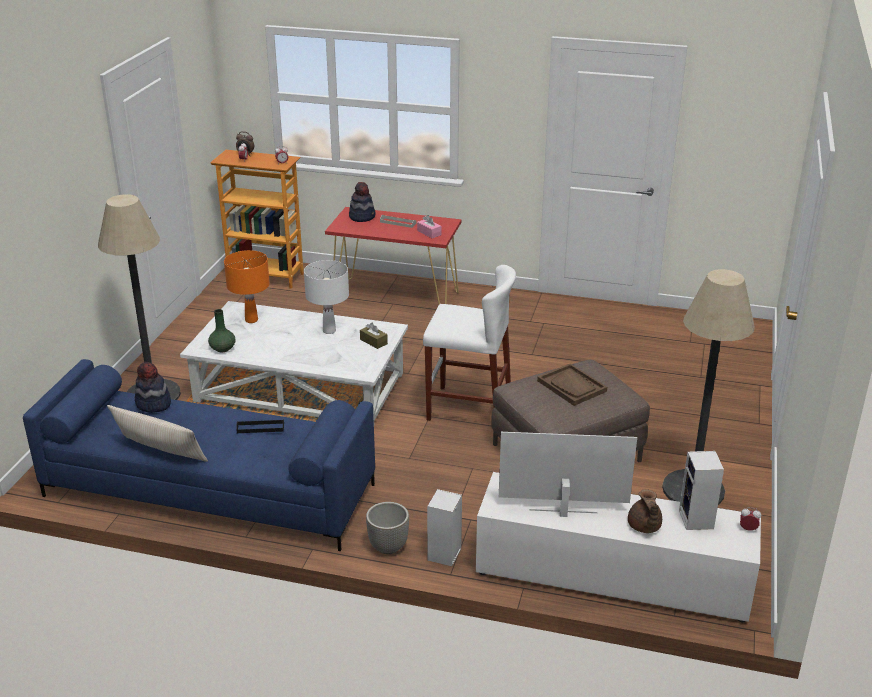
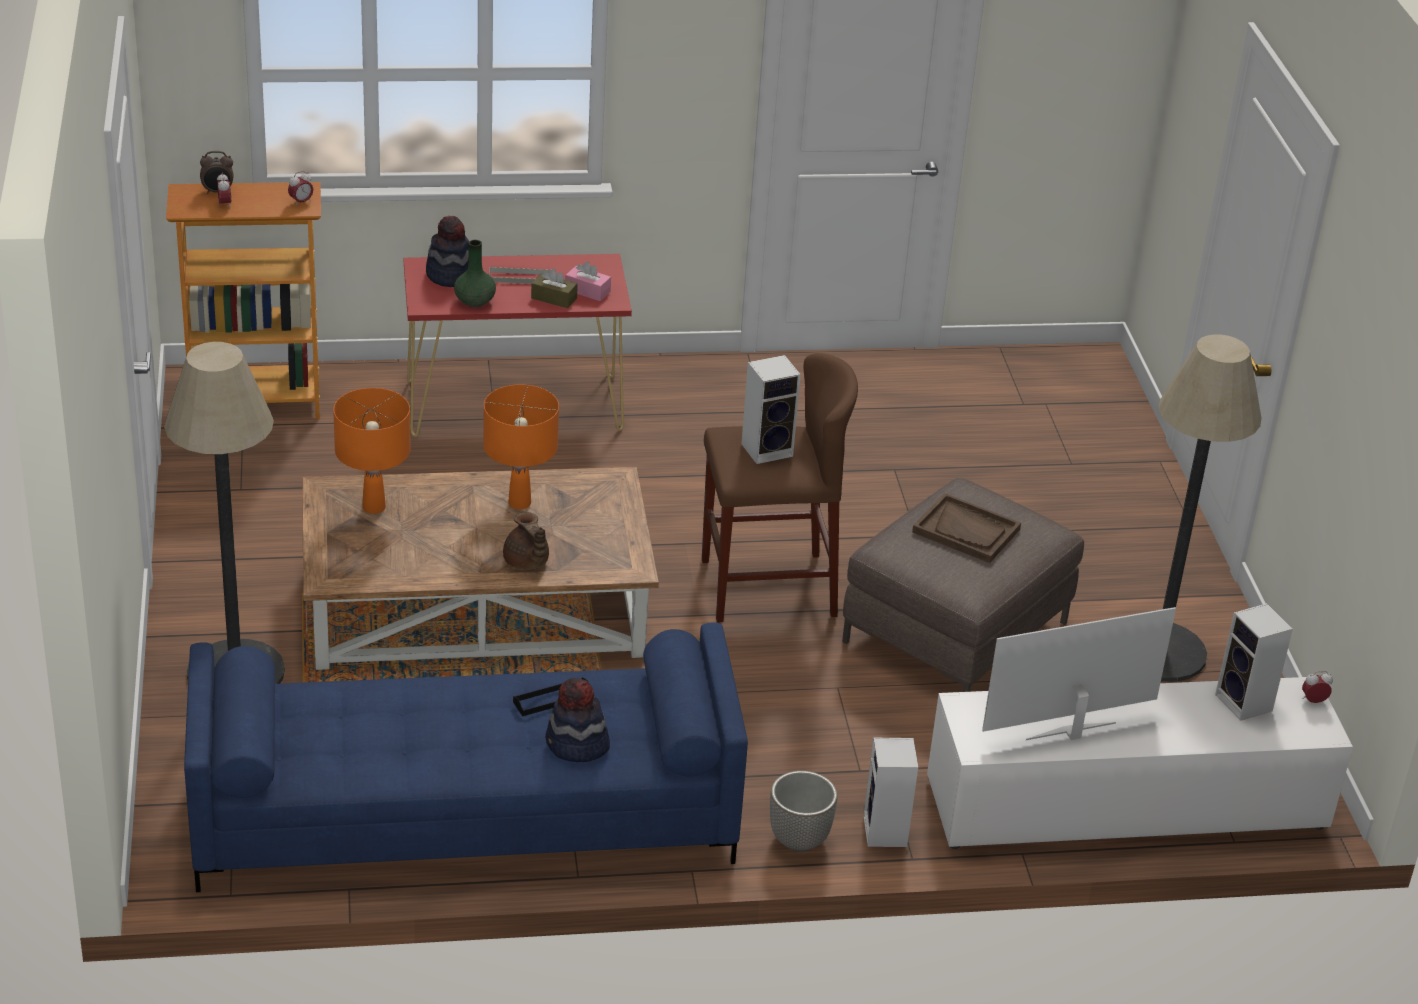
camera: 25 degrees left, 5 degrees up
beige pillow [107,405,208,462] -> none
hat [134,362,171,413] -> hat moved to [545,678,610,762]
white coffee table [180,301,408,421] -> brown coffee table [302,467,659,670]
green vase [208,309,236,352] -> green vase moved to [454,240,496,307]
white table lamp [304,260,349,334] -> orange table lamp [483,384,559,509]
brown tissue box [360,323,388,349] -> brown tissue box moved to [531,269,578,308]
white stool [423,265,516,421] -> brown stool [702,353,858,622]
brown teapot [628,489,662,533] -> brown teapot moved to [503,512,549,570]
none -> speaker [741,355,801,464]

